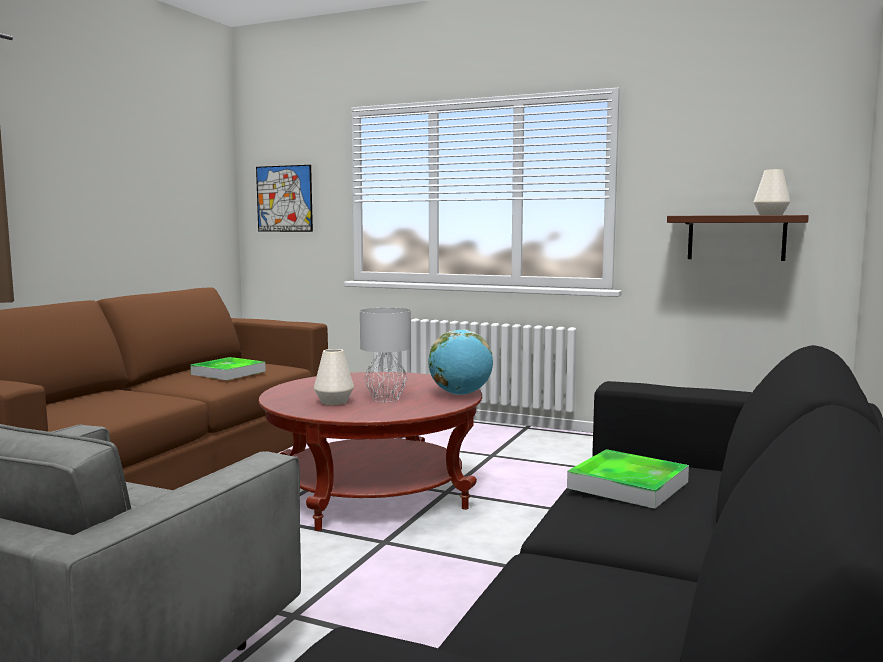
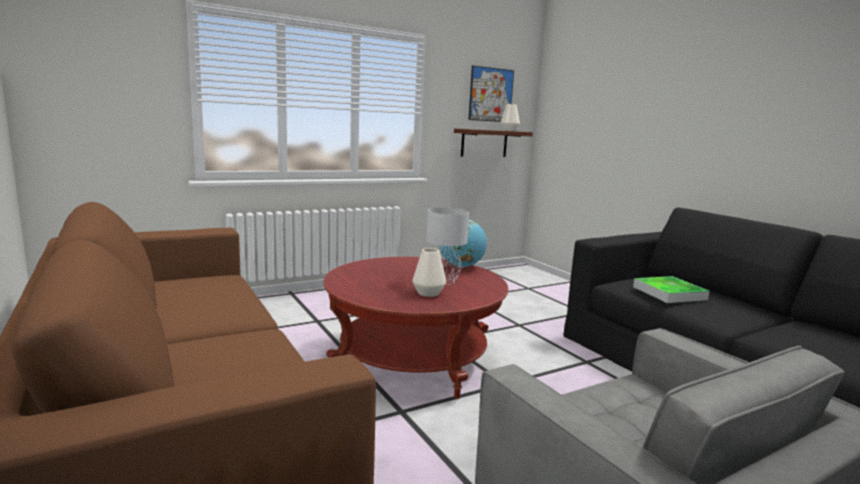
camera: 55 degrees left, 5 degrees up
tray [190,357,266,380] -> none
picture [256,165,313,232] -> picture moved to [469,66,514,122]

